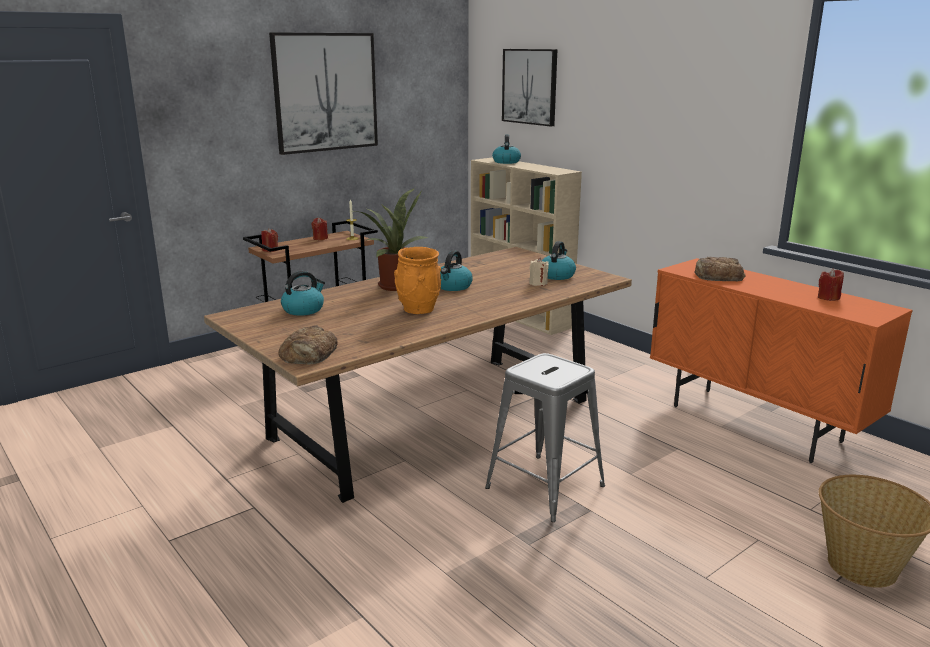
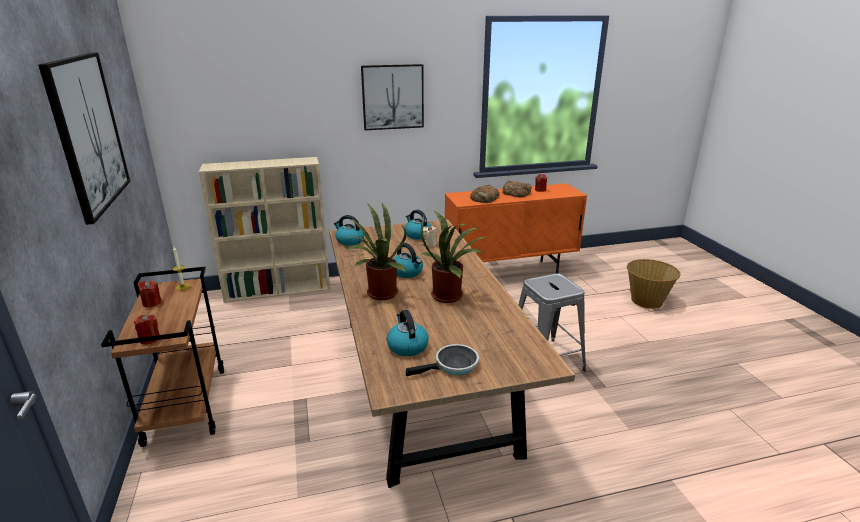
camera: 65 degrees left, 5 degrees up
bread [279,325,338,365] -> bread moved to [503,180,532,197]
orange vase [394,247,441,314] -> potted plant [421,211,486,303]
kettle [492,134,521,164] -> kettle moved to [334,215,364,246]
picture [502,49,557,127] -> picture moved to [361,64,424,130]
none -> frying pan [406,344,479,376]

